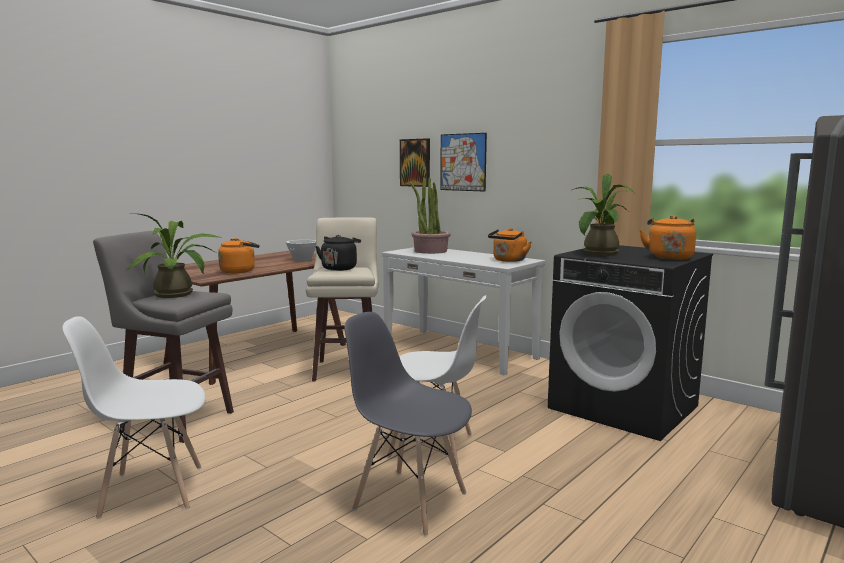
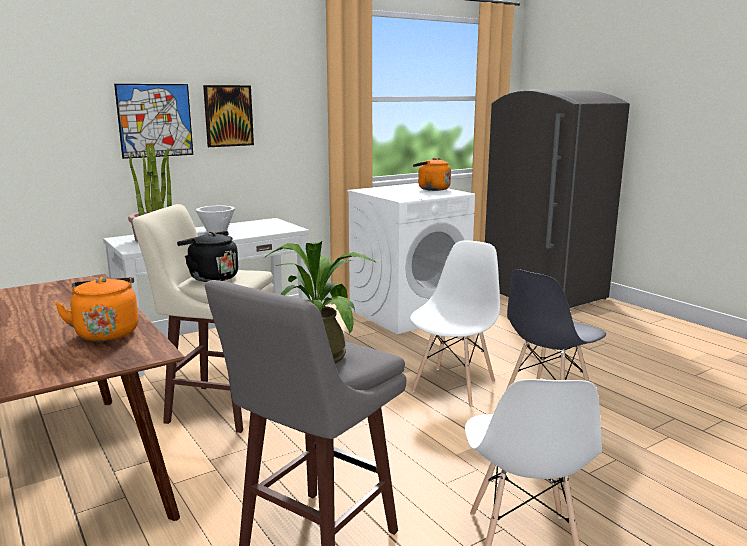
camera: 75 degrees left, 5 degrees up
white bowl [286,240,316,261] -> white bowl moved to [196,206,235,233]
picture [400,138,430,187] -> picture moved to [203,85,254,147]
orange kettle [488,228,531,262] -> none
black washing machine [548,245,713,441] -> white washing machine [347,183,475,334]
potted plant [572,174,635,256] -> none

